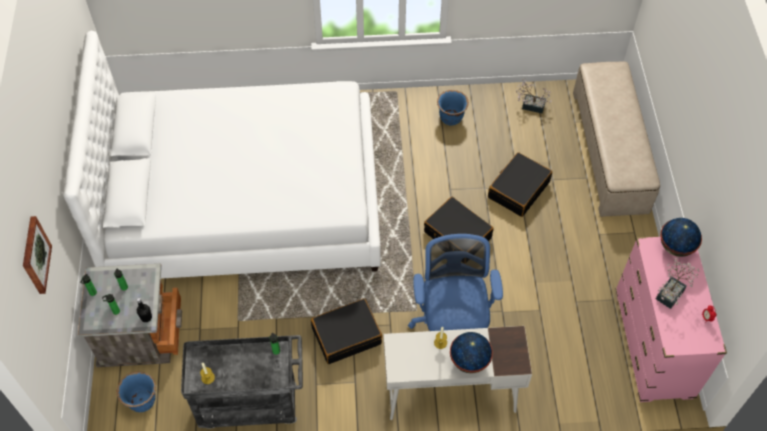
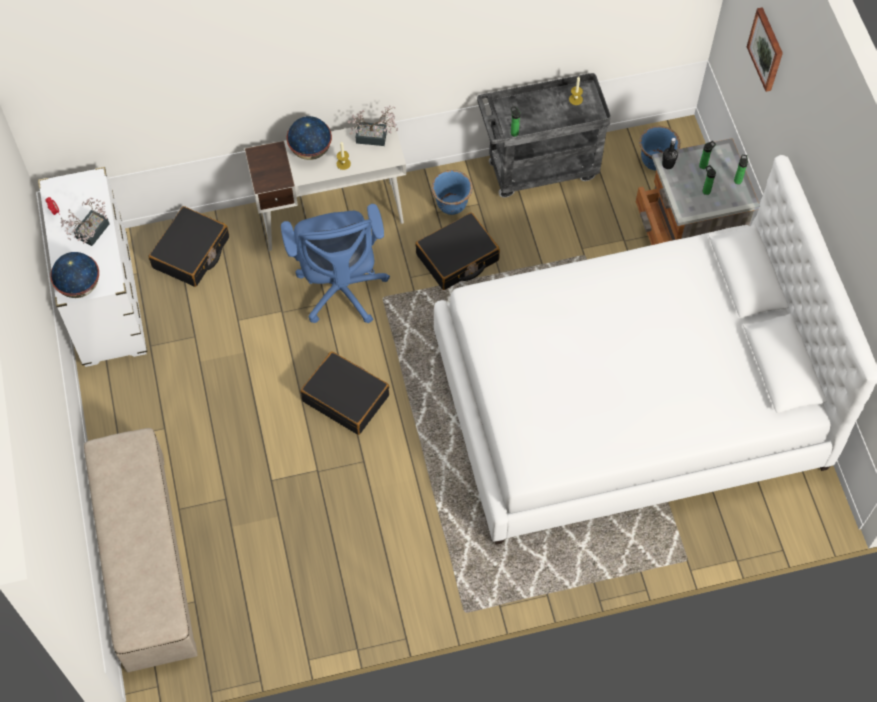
camera: 170 degrees right, 5 degrees up
blue planter [437,90,469,126] -> blue planter moved to [432,170,473,215]
black suitcase [488,152,552,217] -> black suitcase moved to [149,206,229,287]
potted plant [516,78,552,113] -> potted plant moved to [348,106,398,146]
pink dresser [616,237,727,402] -> white dresser [38,167,147,367]

